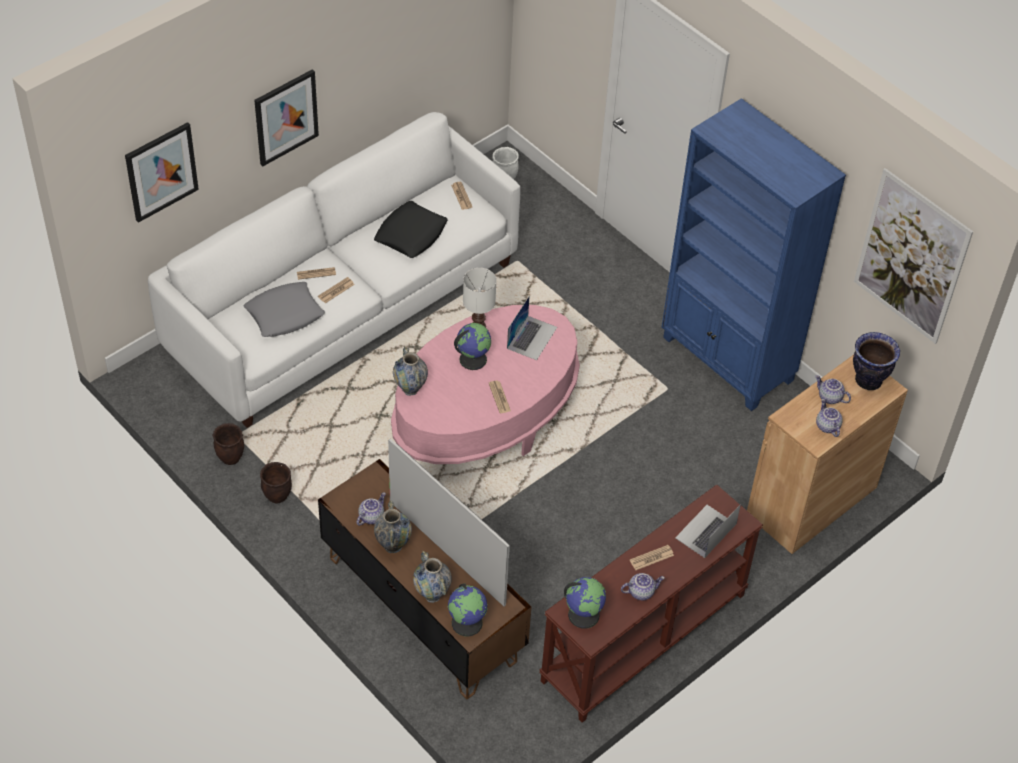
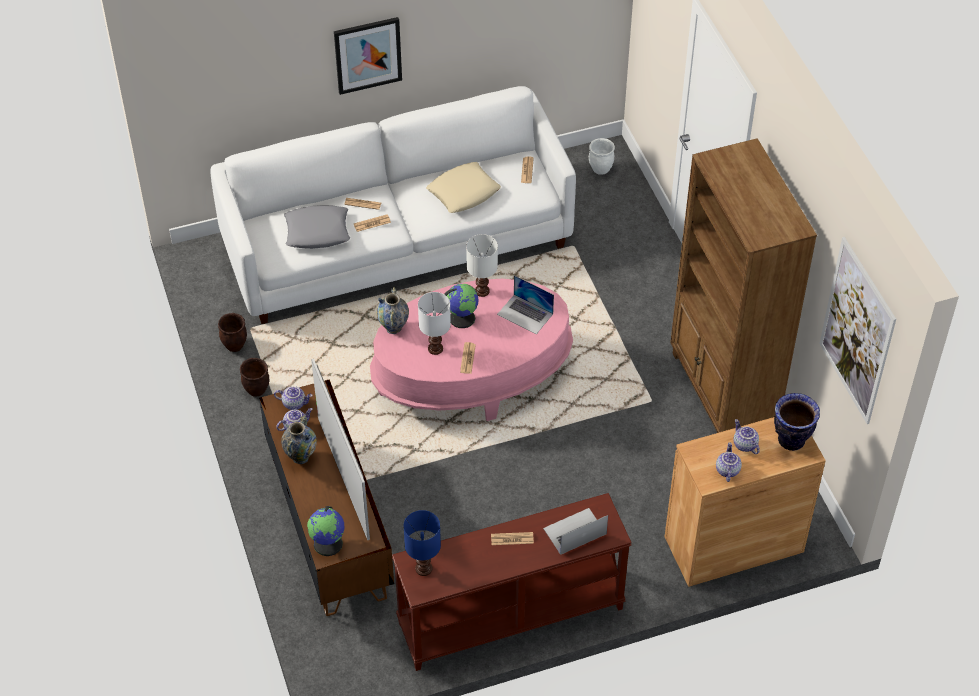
camera: 25 degrees right, 0 degrees up
picture [125,122,199,223] -> none
black pillow [374,201,448,258] -> beige pillow [426,162,501,213]
vase [413,551,452,603] -> none
laptop [507,297,557,360] -> laptop turned 75 degrees clockwise [497,275,554,334]
globe [564,577,606,629] -> blue table lamp [403,510,441,576]
teapot [621,573,665,600] -> teapot moved to [274,386,313,410]
blue bookcase [662,98,846,411] -> brown bookcase [670,138,817,433]
none -> white table lamp [418,292,451,355]

